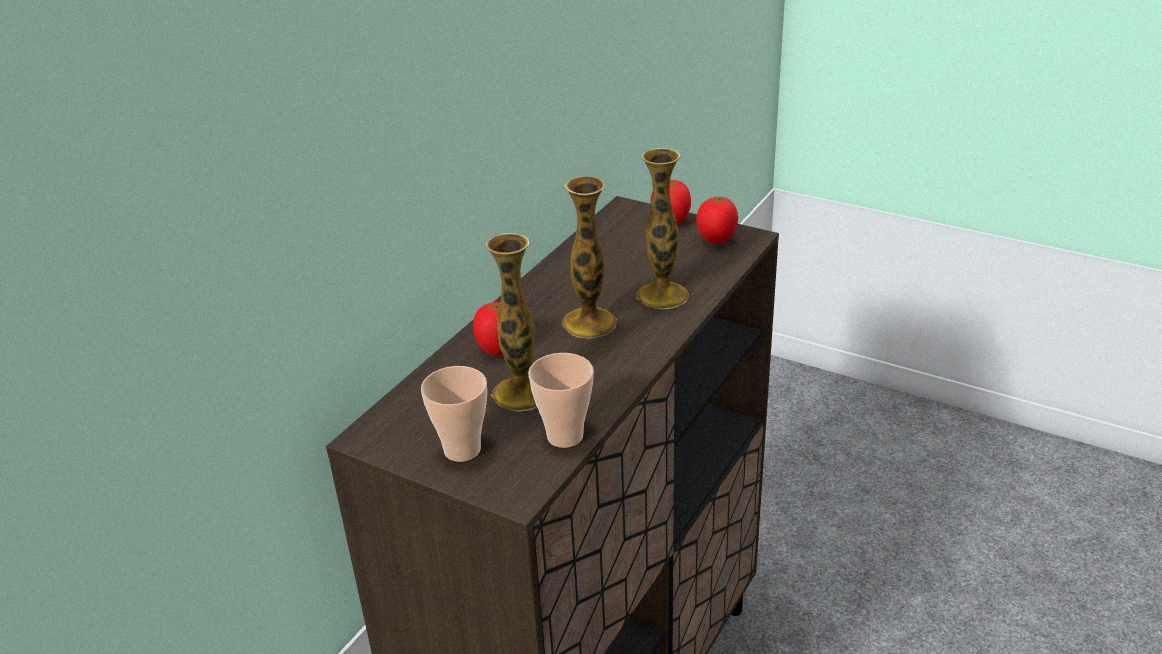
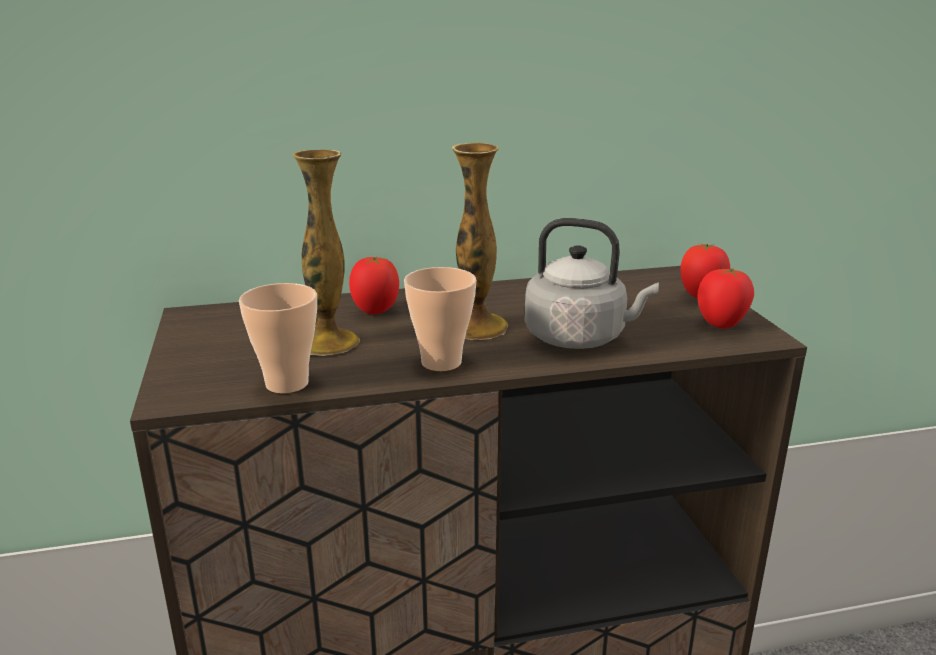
camera: 45 degrees right, 10 degrees down
cup [421,366,487,462] -> cup moved to [404,267,476,371]
vase [636,148,689,309] -> grey kettle [525,218,659,349]

